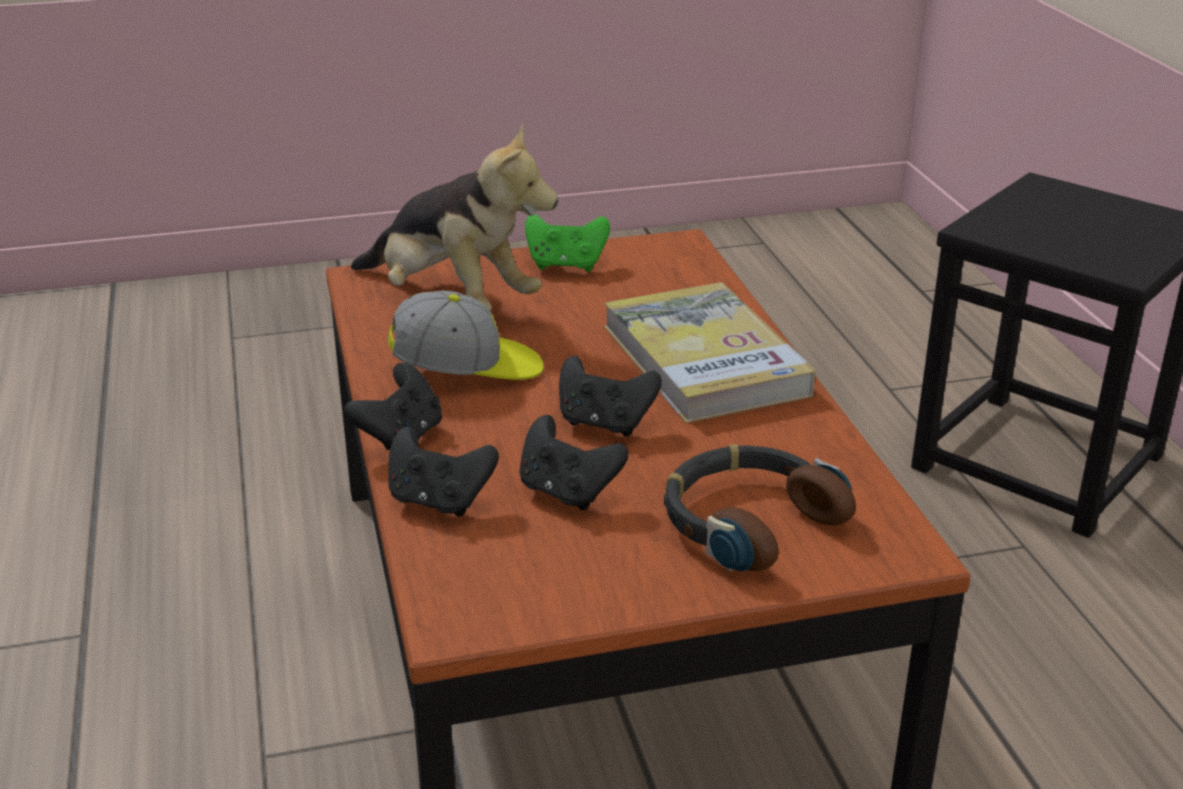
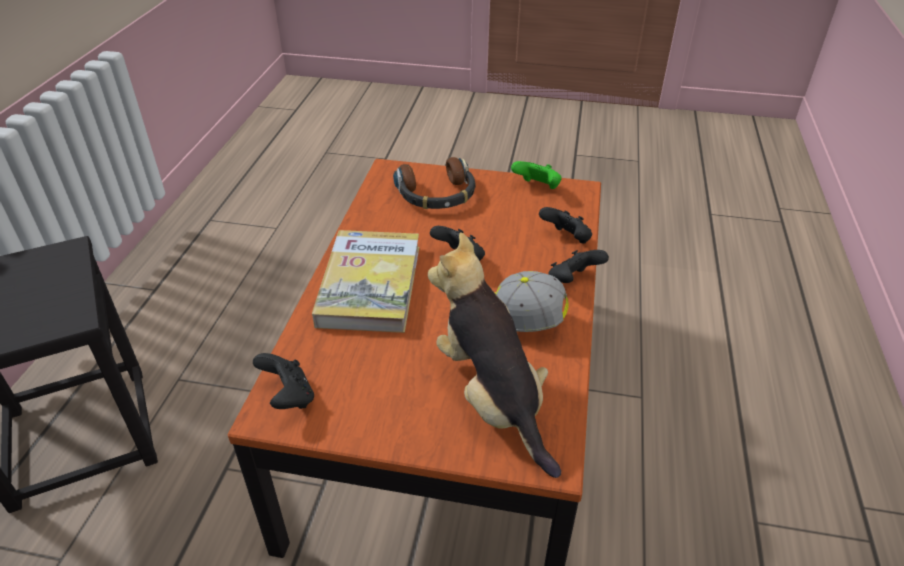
camera: 155 degrees left, 10 degrees up
black game controller [519,415,628,510] -> black game controller moved to [253,353,314,409]
green game controller [525,214,610,272] -> green game controller moved to [511,161,562,189]

